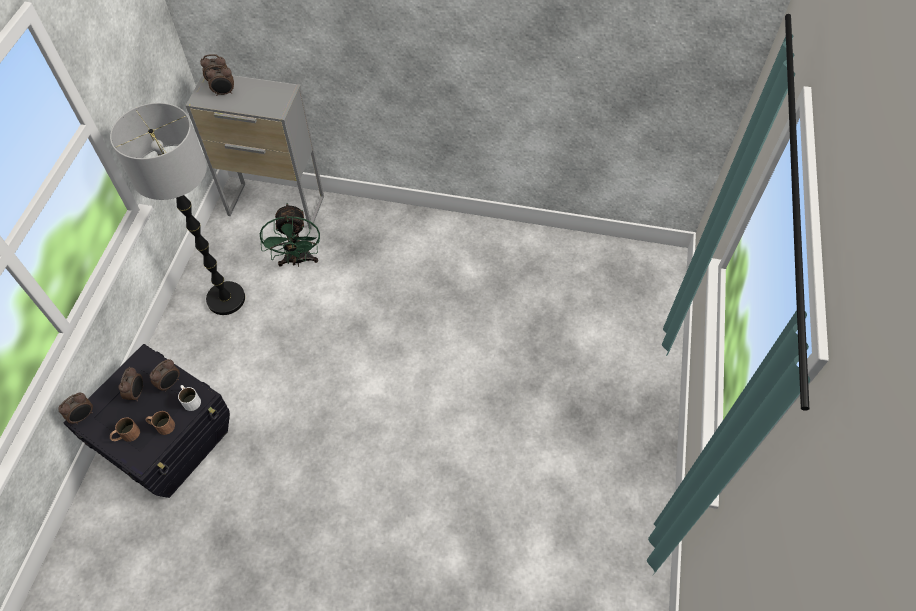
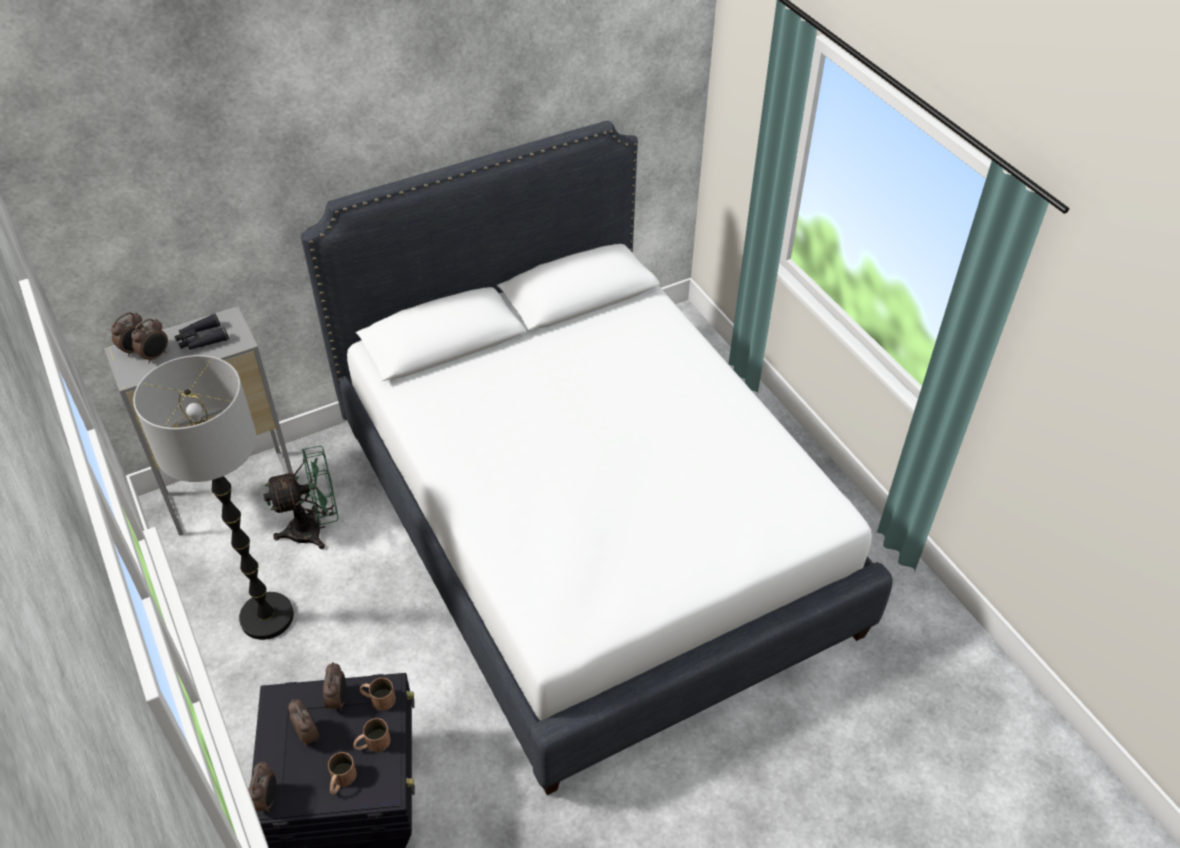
camera: 40 degrees left, 10 degrees down
white mug [178,385,201,411] -> brown mug [360,678,396,711]
green fan [260,203,320,267] -> green fan turned 60 degrees counterclockwise [263,446,338,549]
none -> black binoculars [175,313,229,350]
none -> white bed [301,121,893,795]

